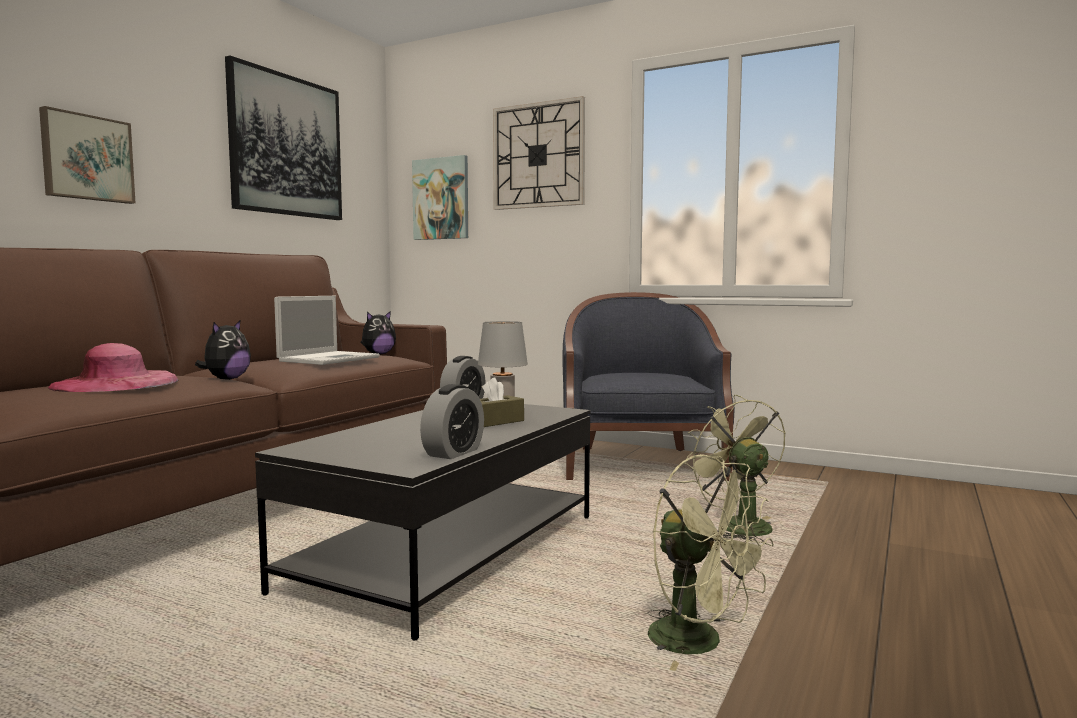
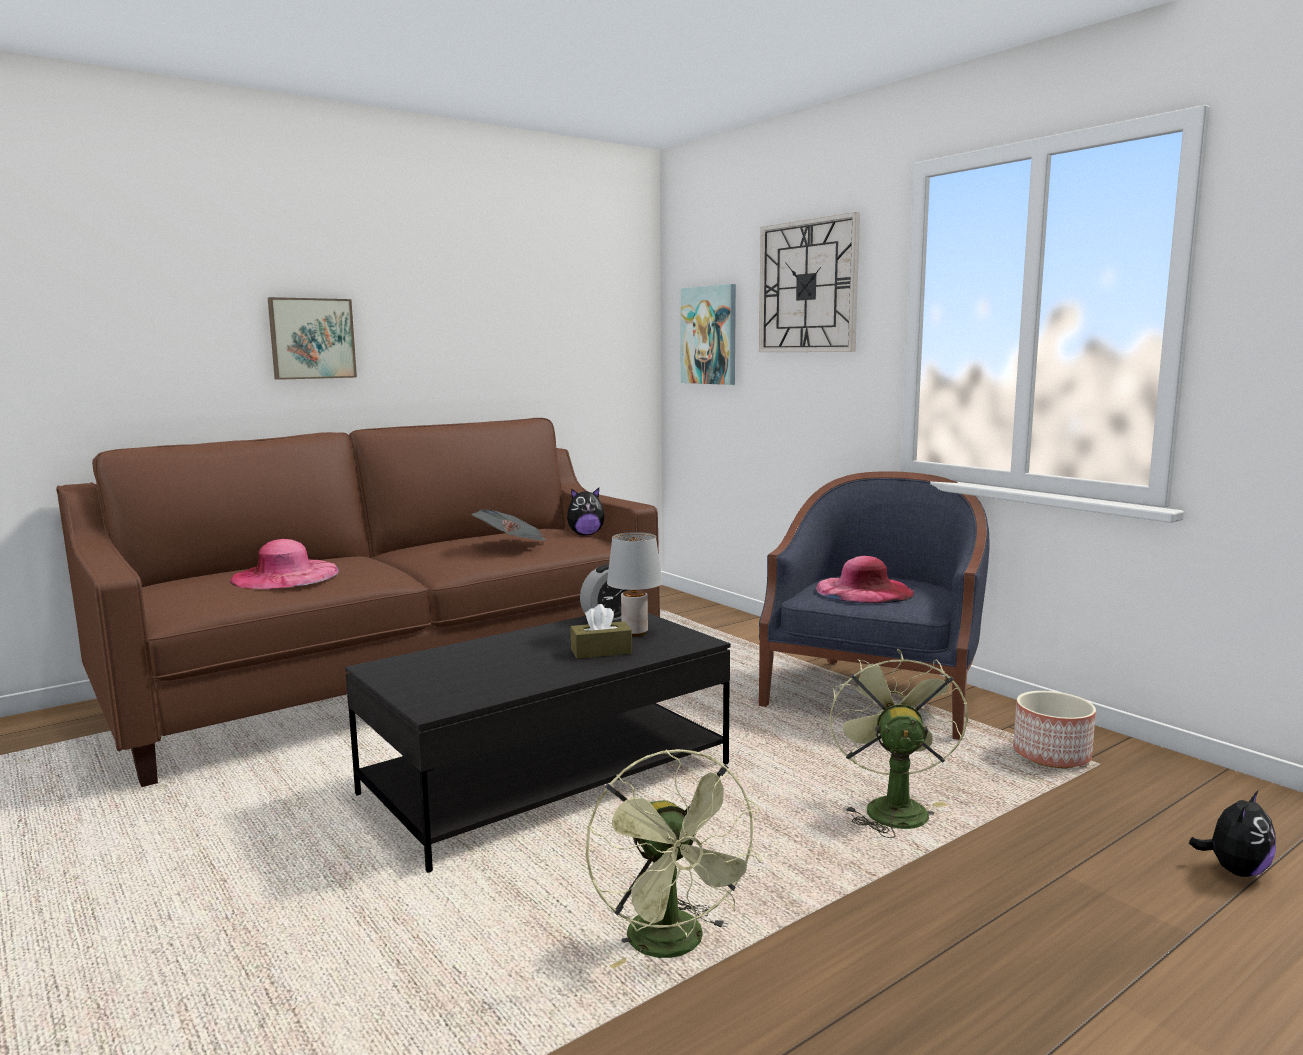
camera: 25 degrees right, 5 degrees up
plush toy [195,321,251,380] -> plush toy moved to [1189,791,1276,877]
picture [225,56,342,220] -> none
laptop [274,296,380,365] -> newspaper [471,510,548,540]
alarm clock [420,384,484,459] -> none
none -> pink hat [816,556,914,603]
none -> planter [1013,691,1096,768]

